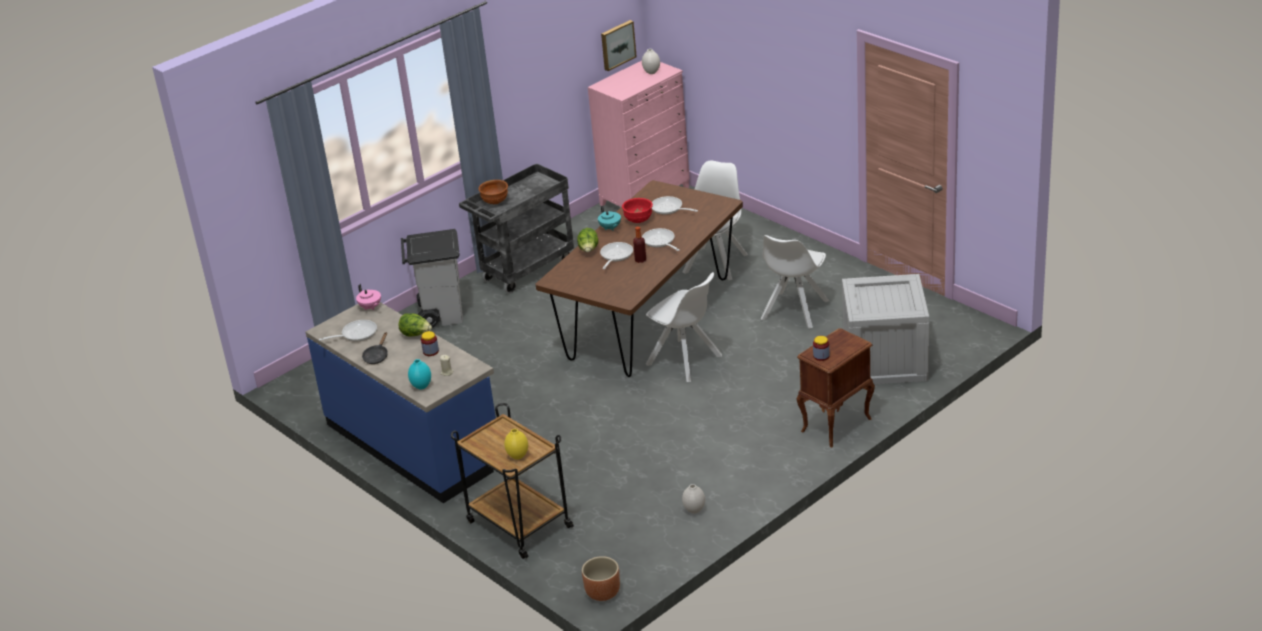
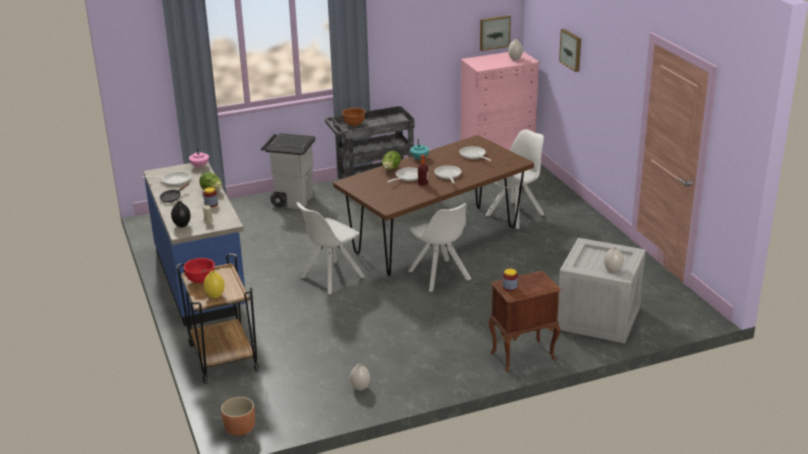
camera: 20 degrees right, 5 degrees down
turquoise vase [408,359,431,390] -> black vase [171,201,191,227]
red bowl [622,198,653,223] -> red bowl moved to [183,258,215,283]
white chair [761,235,829,329] -> white chair moved to [297,202,365,294]
none -> picture [559,29,581,72]
none -> white vase [604,247,624,273]

